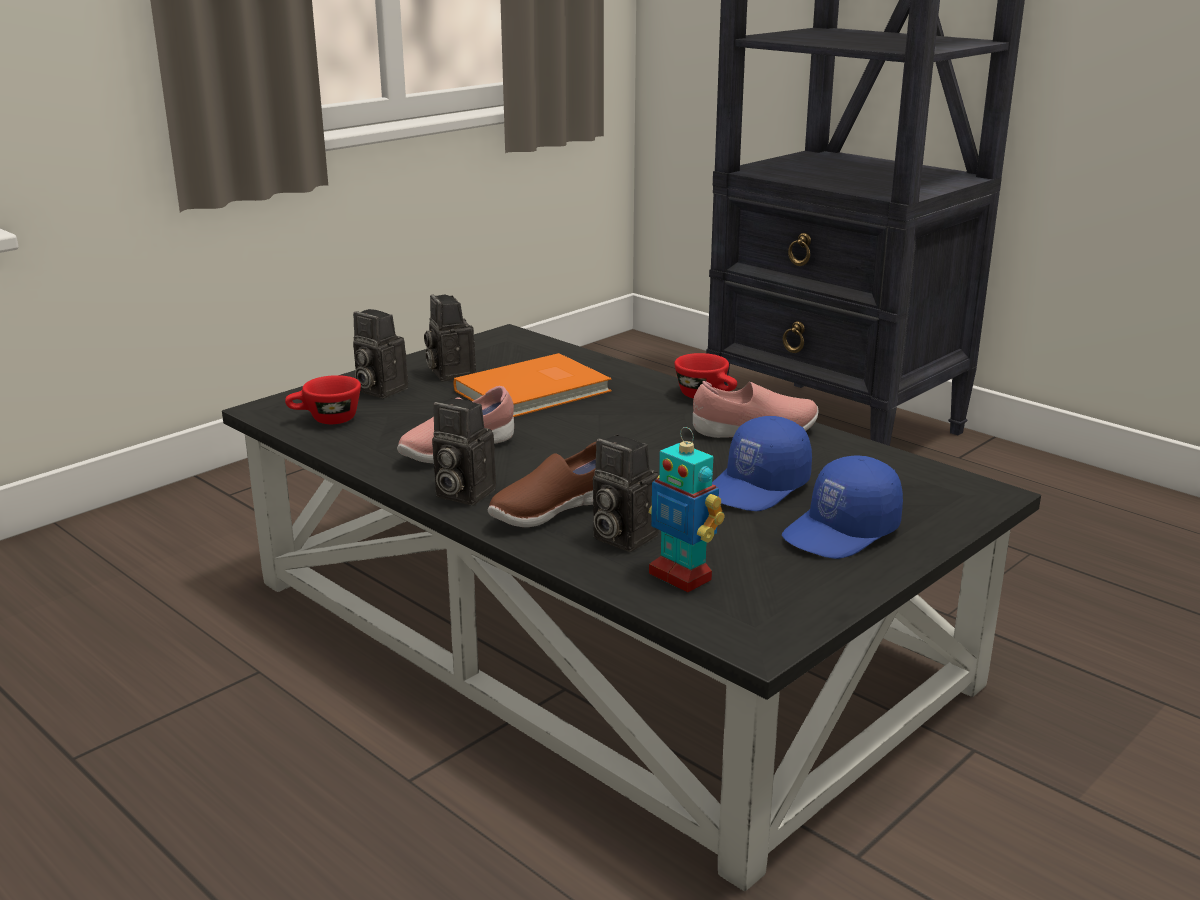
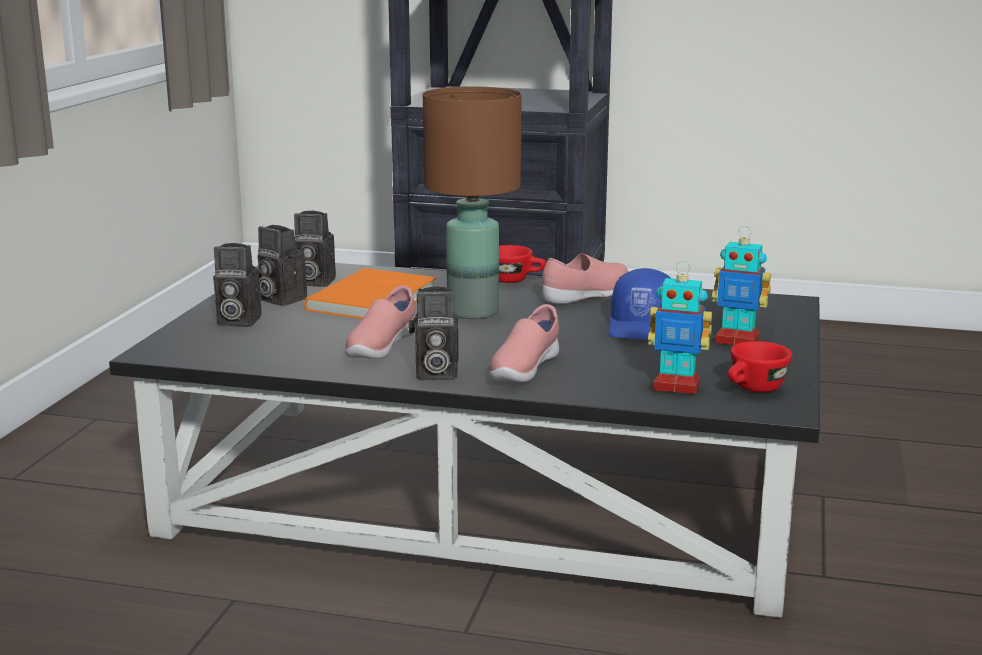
camera: 30 degrees left, 5 degrees down
red cup [285,375,361,424] -> red cup moved to [728,341,792,392]
brown shoe [488,442,596,527] -> pink shoe [489,304,559,382]
camera [593,435,659,552] -> camera moved to [294,211,336,287]
blue cap [782,455,903,559] -> toy robot [712,226,771,345]
none -> brown table lamp [423,87,522,319]

